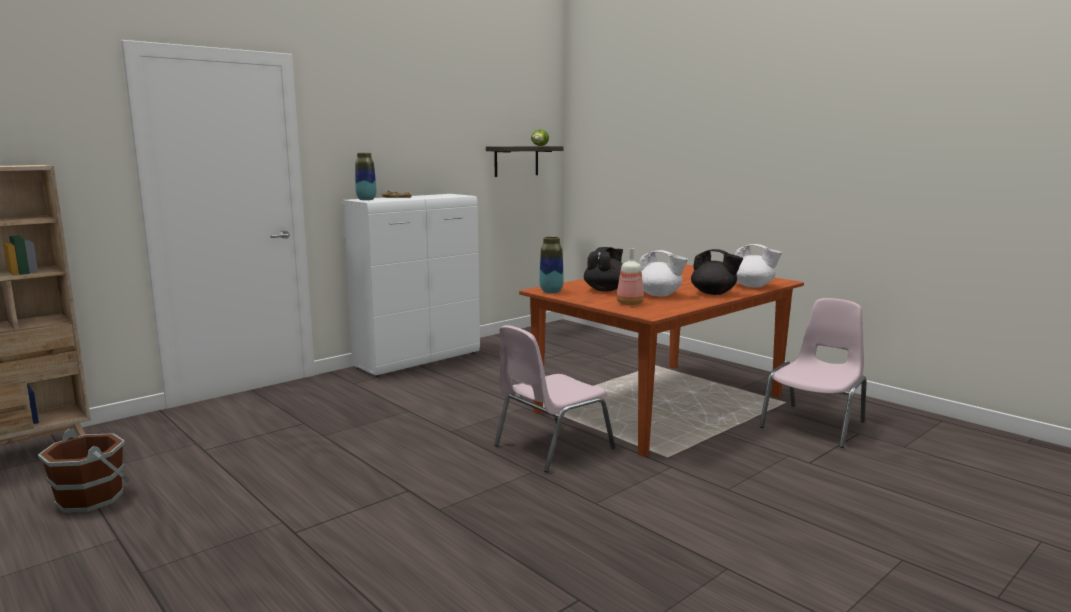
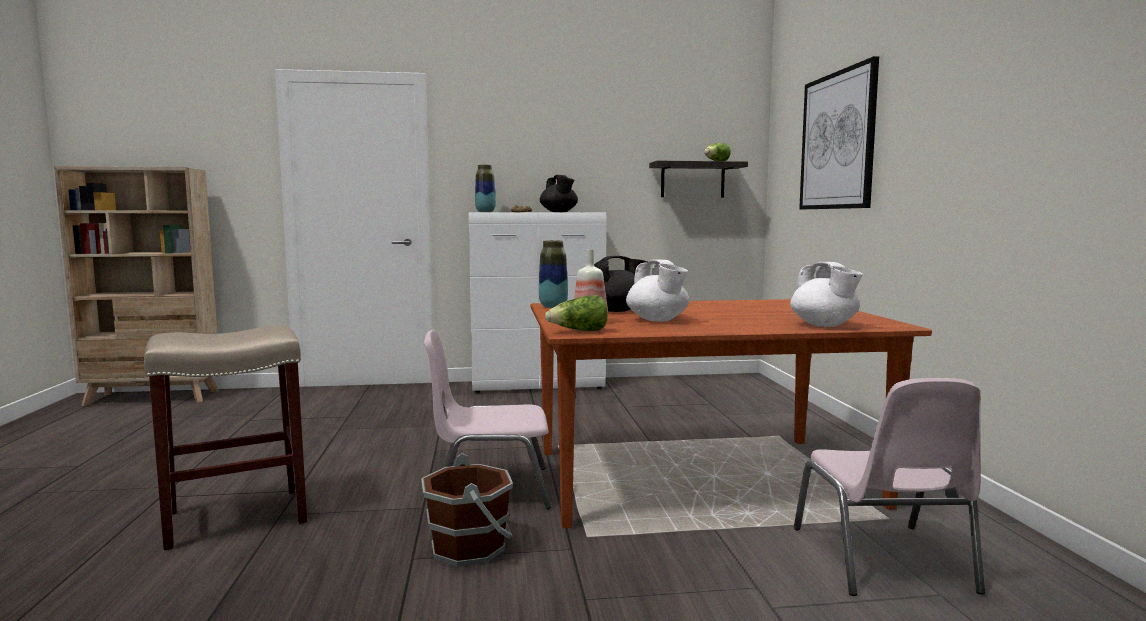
camera: 35 degrees right, 5 degrees down
brown bucket [38,429,130,513] -> brown bucket moved to [421,453,513,567]
black teapot [691,249,743,295] -> black teapot moved to [540,175,578,212]
pink chair [760,298,866,448] -> pink chair turned 105 degrees clockwise [794,378,985,596]
none -> beige stool [144,325,307,550]
none -> lettuce [545,295,607,331]
none -> picture [799,56,879,209]

